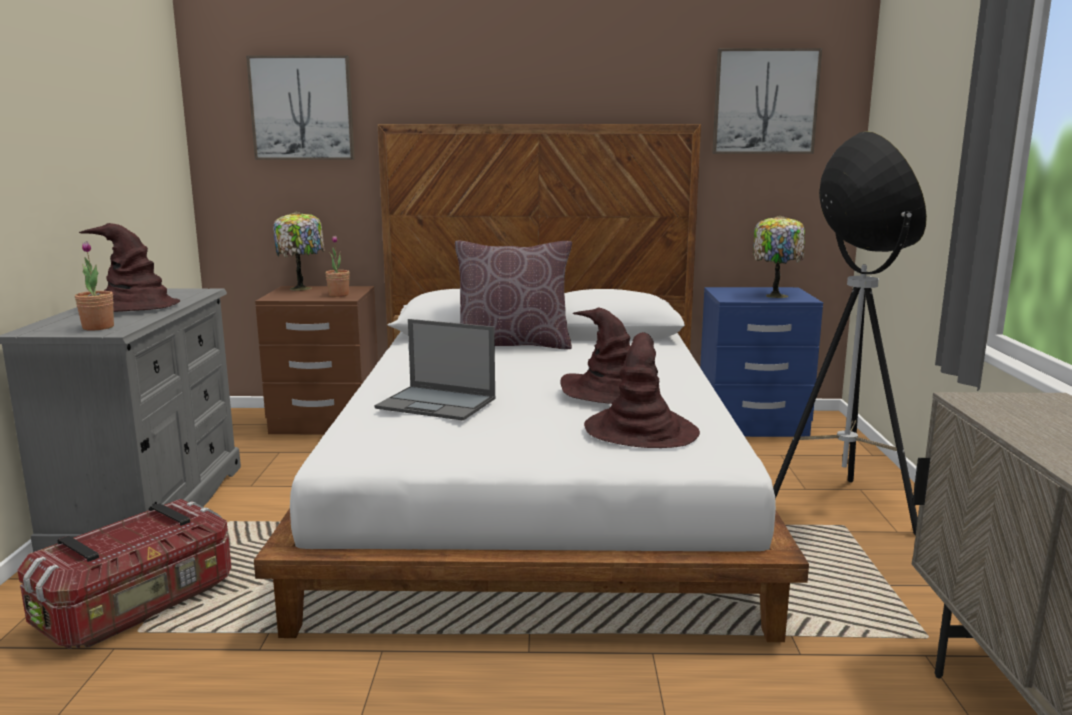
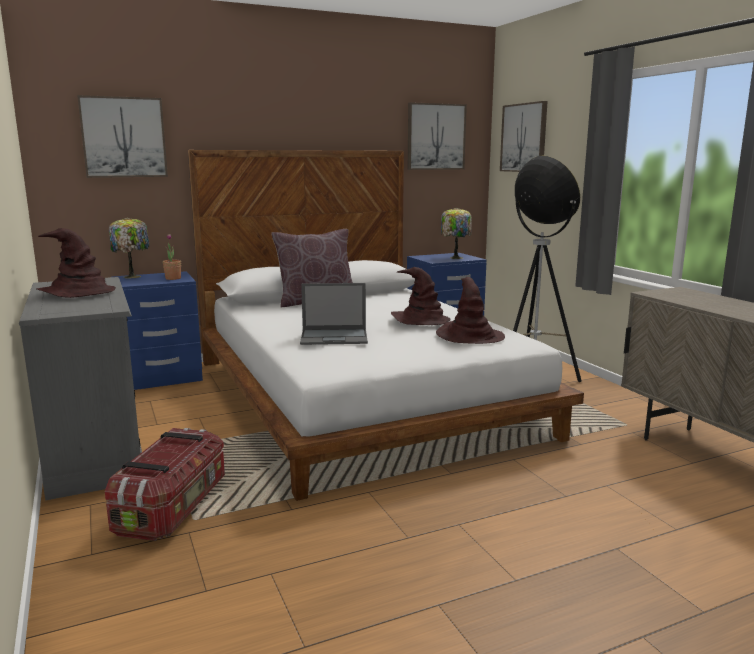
camera: 25 degrees left, 0 degrees up
potted plant [75,241,114,331] -> none
brown nightstand [255,286,378,434] -> blue nightstand [112,271,203,390]
none -> picture [500,101,548,172]

